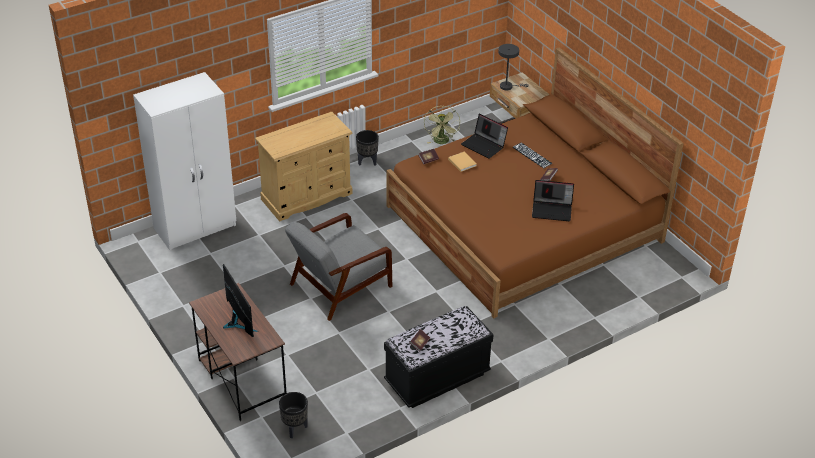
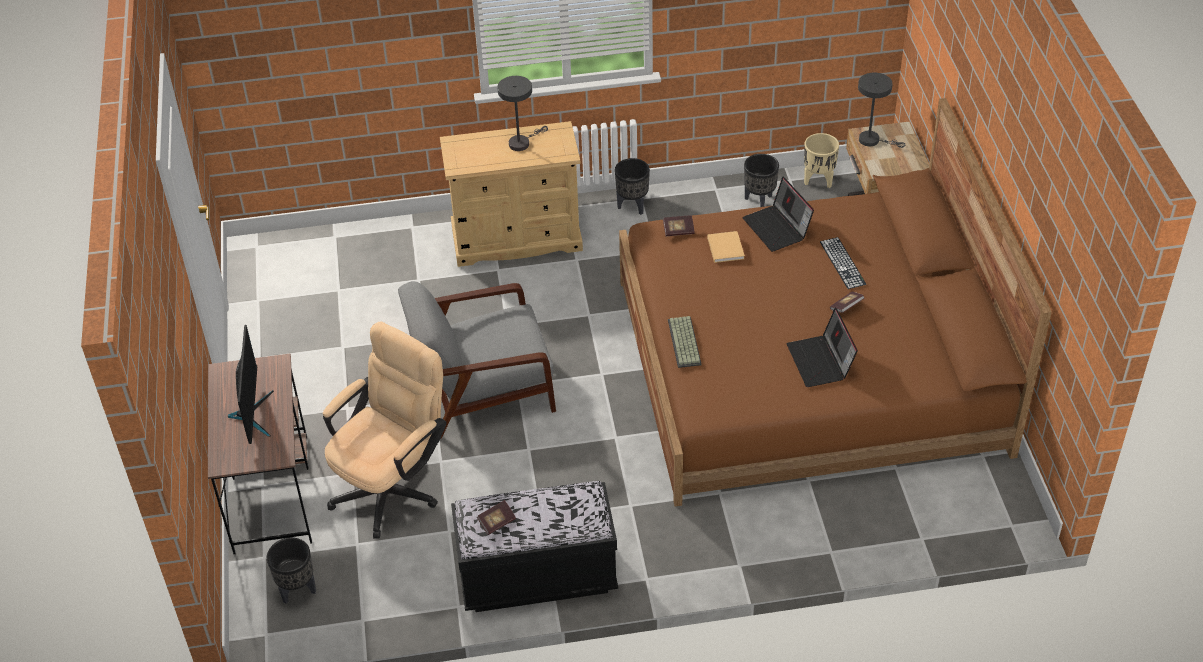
camera: 25 degrees right, 5 degrees up
white wardrobe [133,72,236,250] -> none
green fan [424,106,460,144] -> black planter [744,154,779,207]
laptop [532,180,574,221] -> laptop turned 45 degrees clockwise [786,307,858,387]
none -> beige office chair [323,321,446,539]
none -> grey table lamp [497,76,548,151]
none -> keyboard [668,316,701,368]
none -> beige planter [804,133,839,188]

